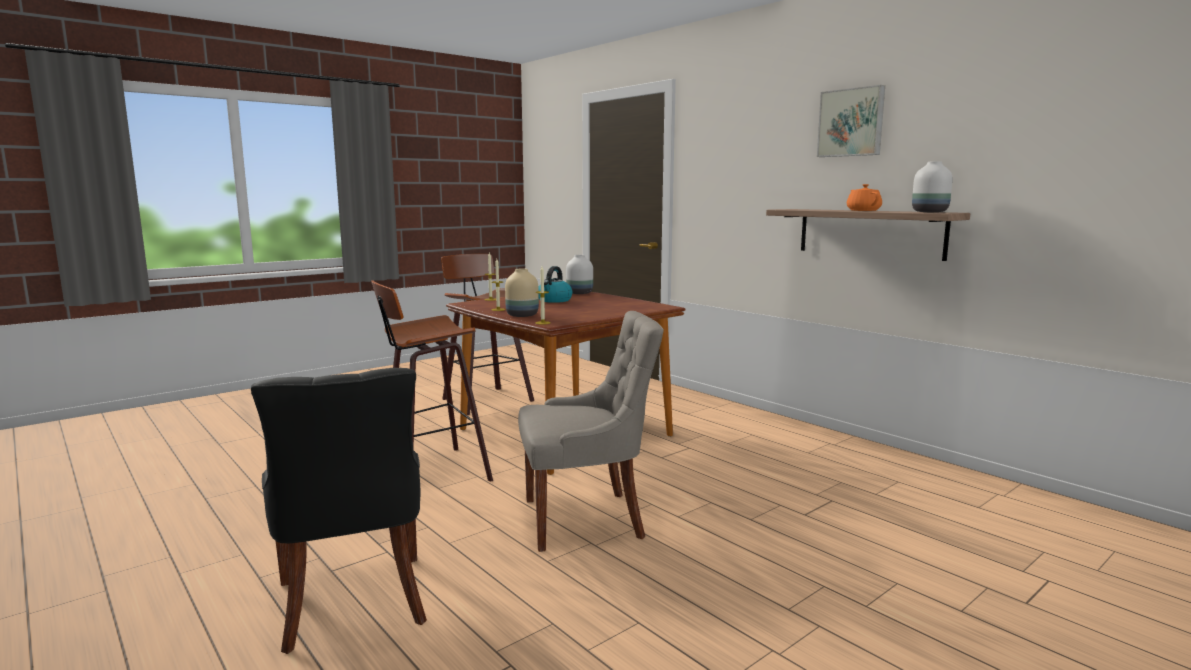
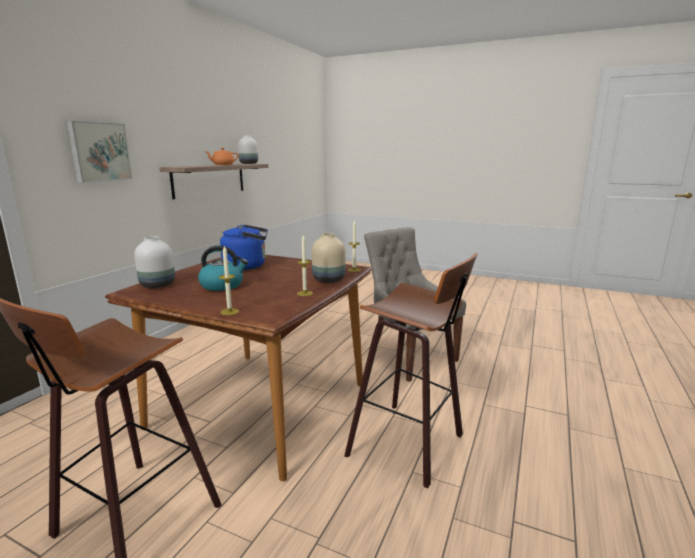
camera: 115 degrees left, 5 degrees up
black chair [251,368,427,654] -> none
picture [817,85,885,157] -> picture moved to [67,121,132,183]
none -> blue kettle [220,225,268,270]

